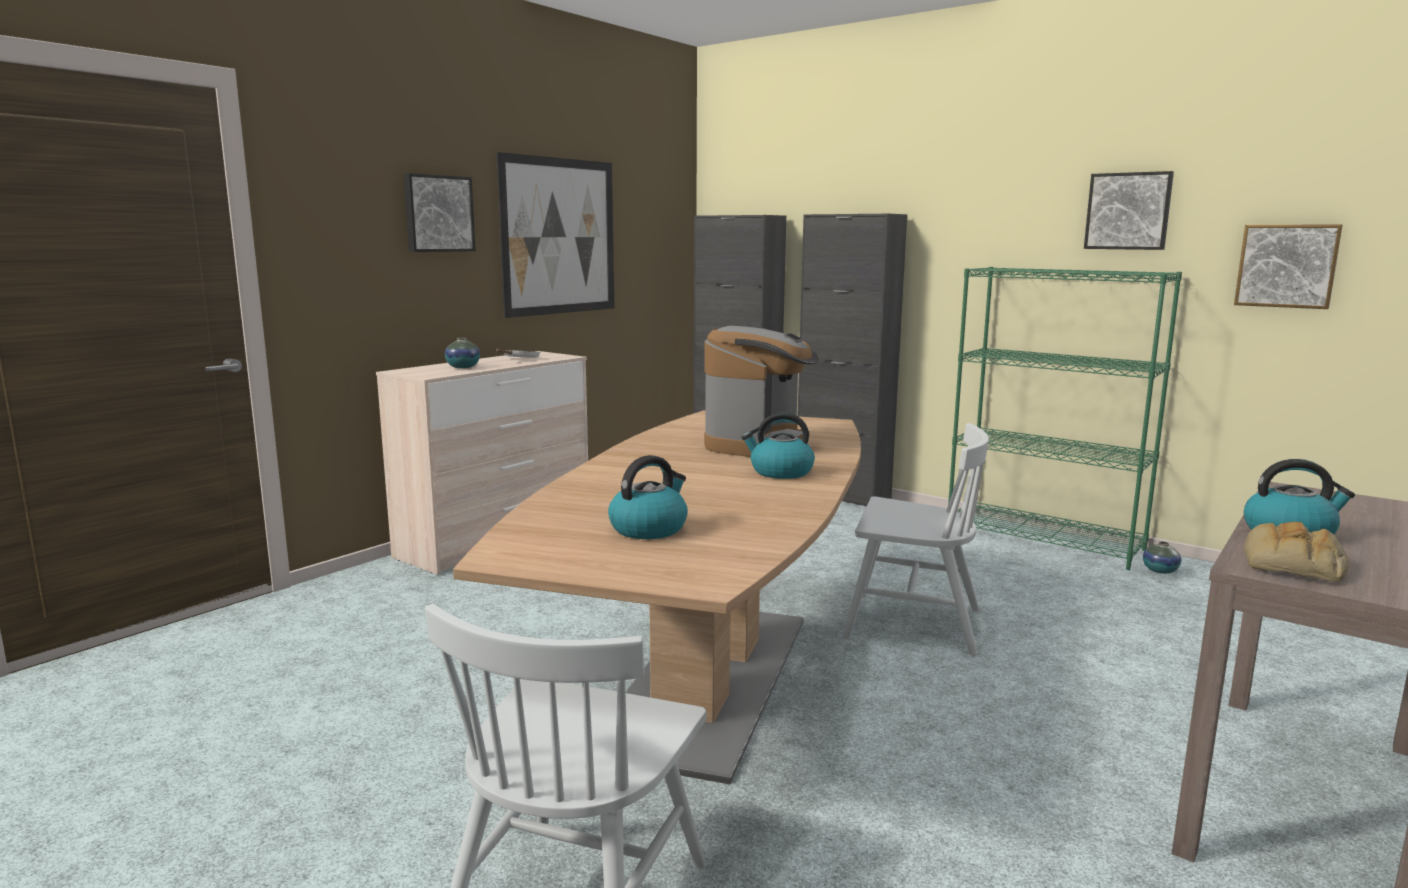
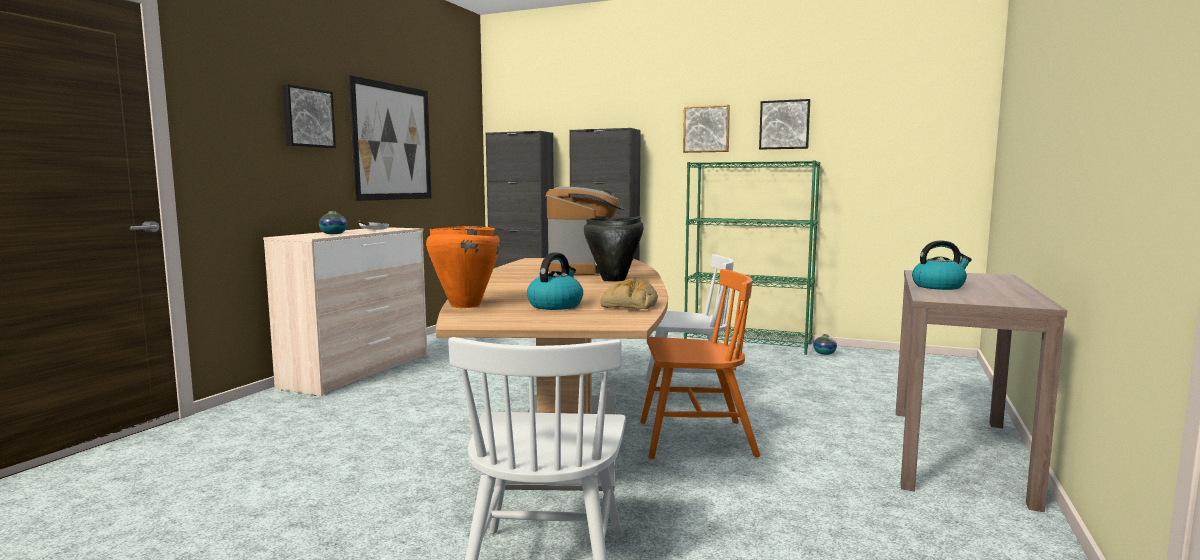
camera: 15 degrees left, 5 degrees down
kettle [742,413,815,479] -> black cooking pot [584,216,644,282]
picture [1234,225,1343,309] -> picture moved to [683,105,730,153]
bread [1244,522,1349,582] -> bread moved to [600,278,658,309]
none -> orange cooking pot [426,226,500,308]
none -> orange chair [640,269,760,459]

